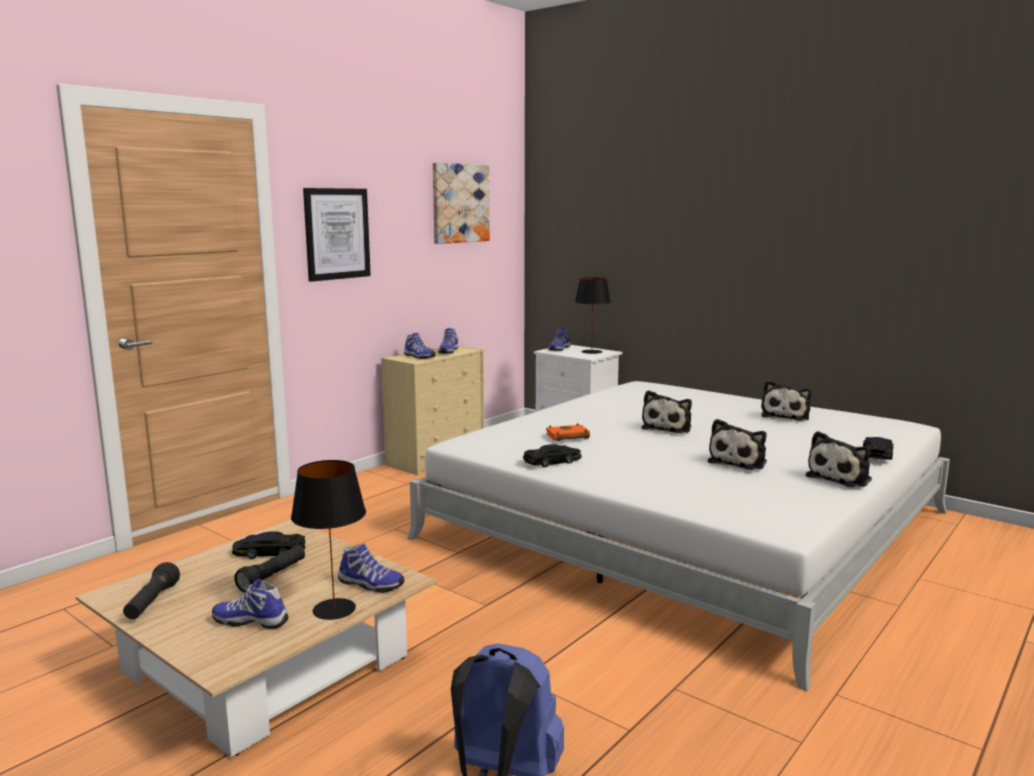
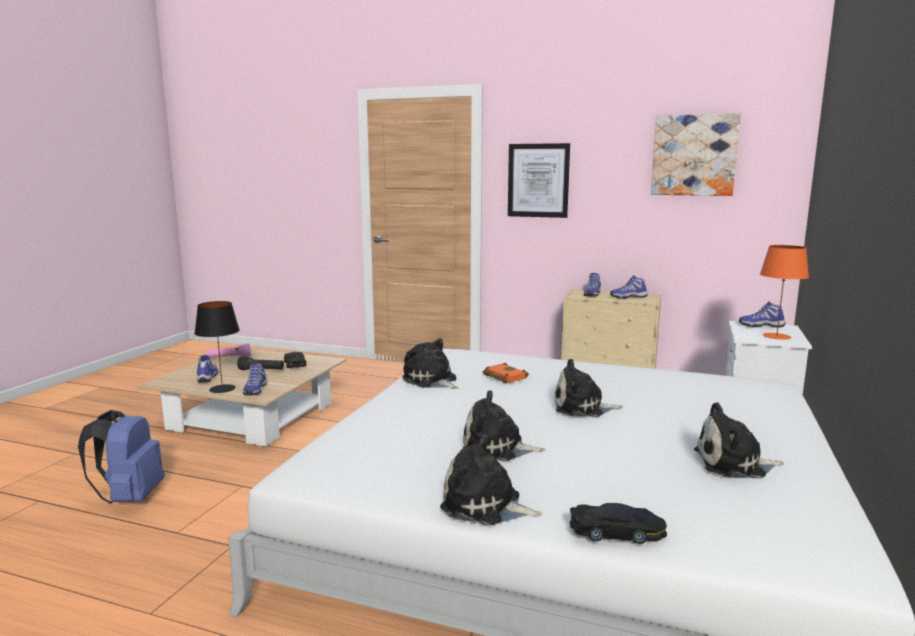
camera: 70 degrees right, 0 degrees up
black flashlight [123,562,180,619] -> pink flashlight [206,343,251,358]
black toy car [523,444,582,467] -> plush toy [402,338,458,389]
black table lamp [575,277,611,354] -> orange table lamp [760,245,809,340]

